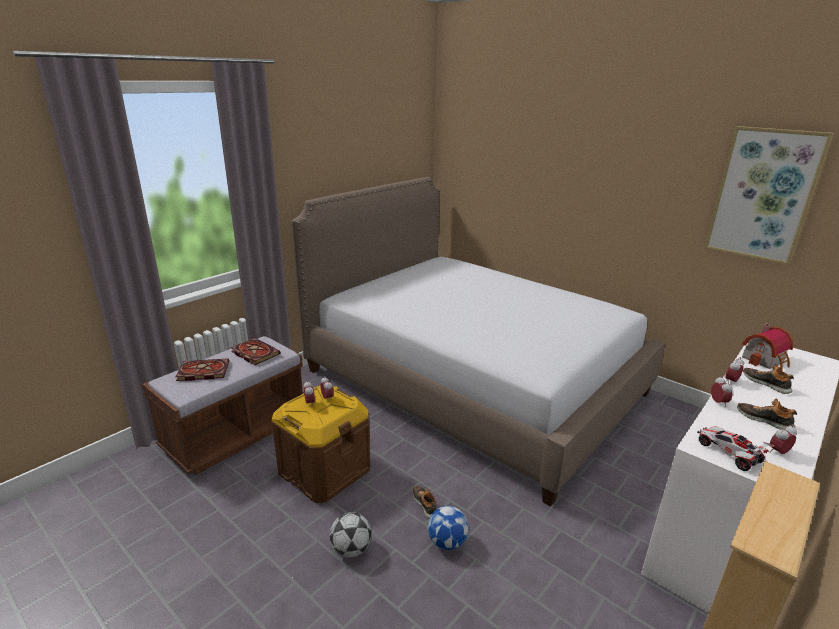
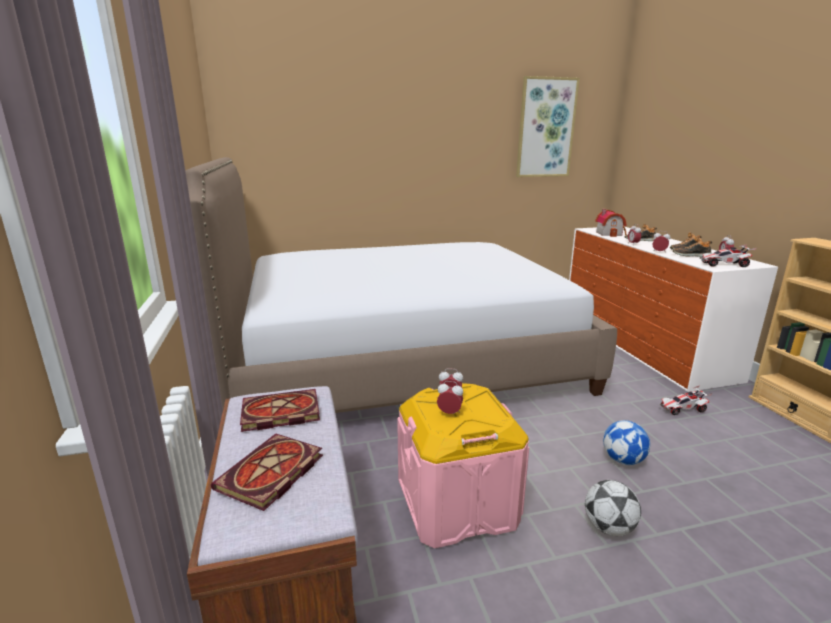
camera: 55 degrees left, 5 degrees down
brown storage box [271,386,370,503] -> pink storage box [397,383,529,548]
shoe [413,486,436,519] -> shoe moved to [673,237,712,257]
none -> toy car [660,385,712,415]

